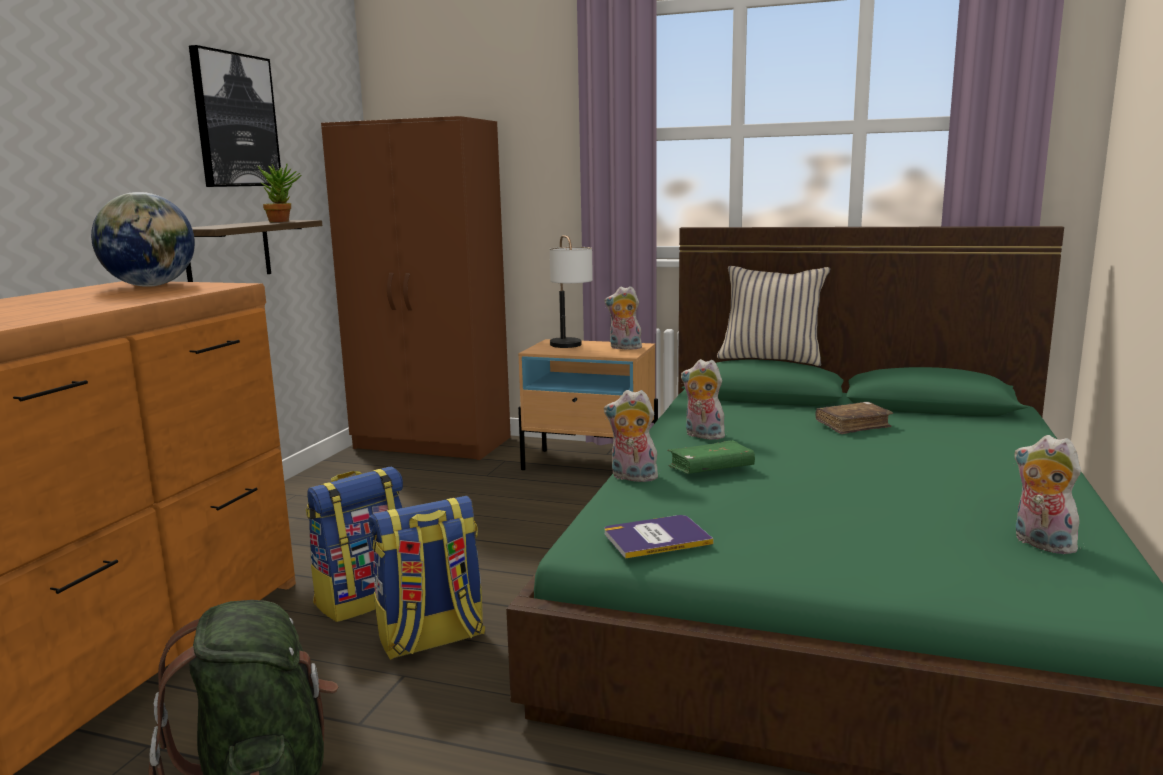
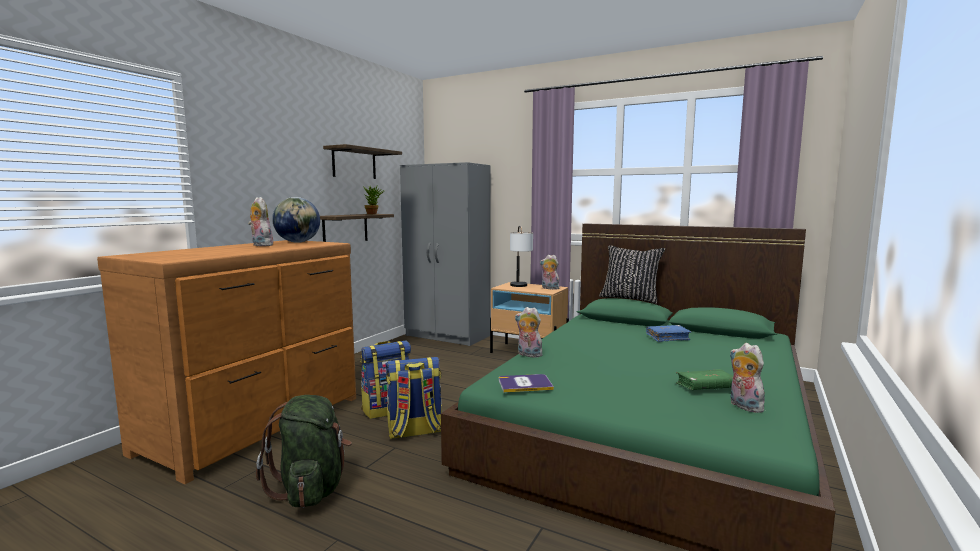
camera: 10 degrees right, 5 degrees down
picture [189,45,281,187] -> shelf [323,144,402,179]
brown wardrobe [321,116,511,460] -> grey wardrobe [400,162,491,346]
green book [668,440,755,474] -> green book moved to [676,369,733,390]
plush toy [681,359,727,440] -> plush toy moved to [248,197,273,246]
beige pillow [717,266,830,366] -> black pillow [599,245,665,304]
brown book [816,402,893,434] -> blue book [646,325,691,342]

